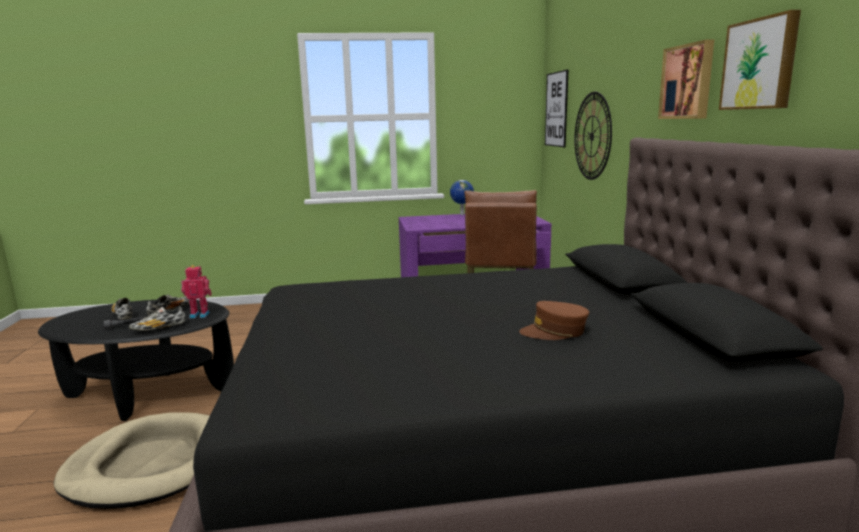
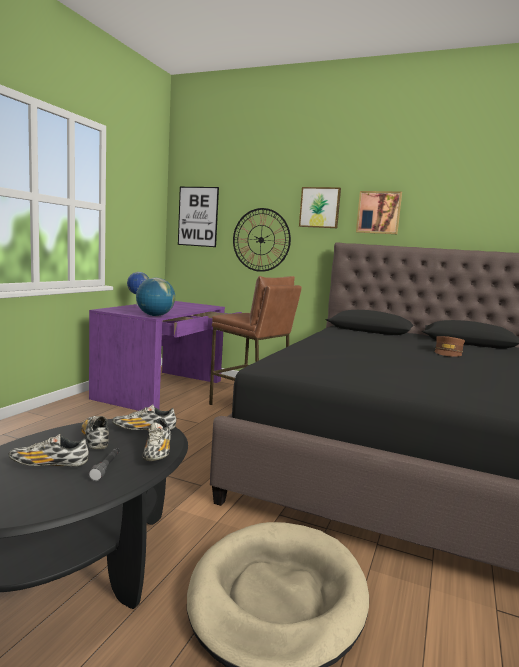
camera: 60 degrees left, 5 degrees down
toy robot [181,265,212,318] -> shoe [112,404,176,431]
picture [719,10,801,110] -> picture moved to [299,187,341,228]
none -> globe [136,278,175,316]

